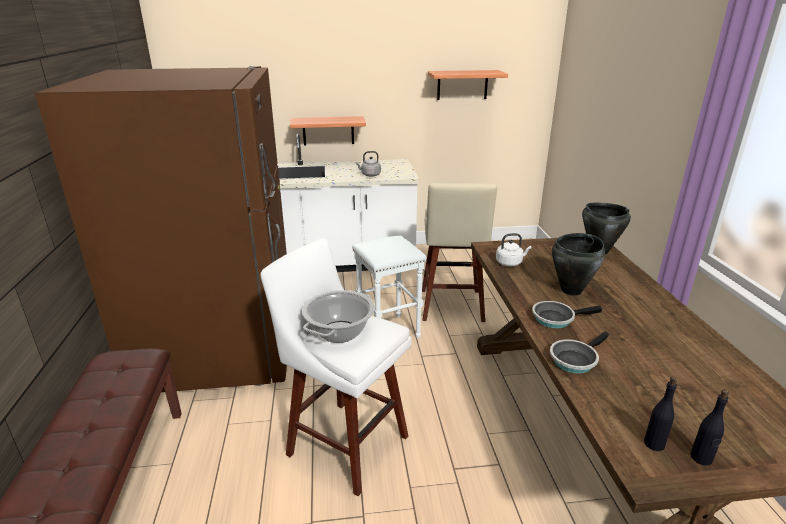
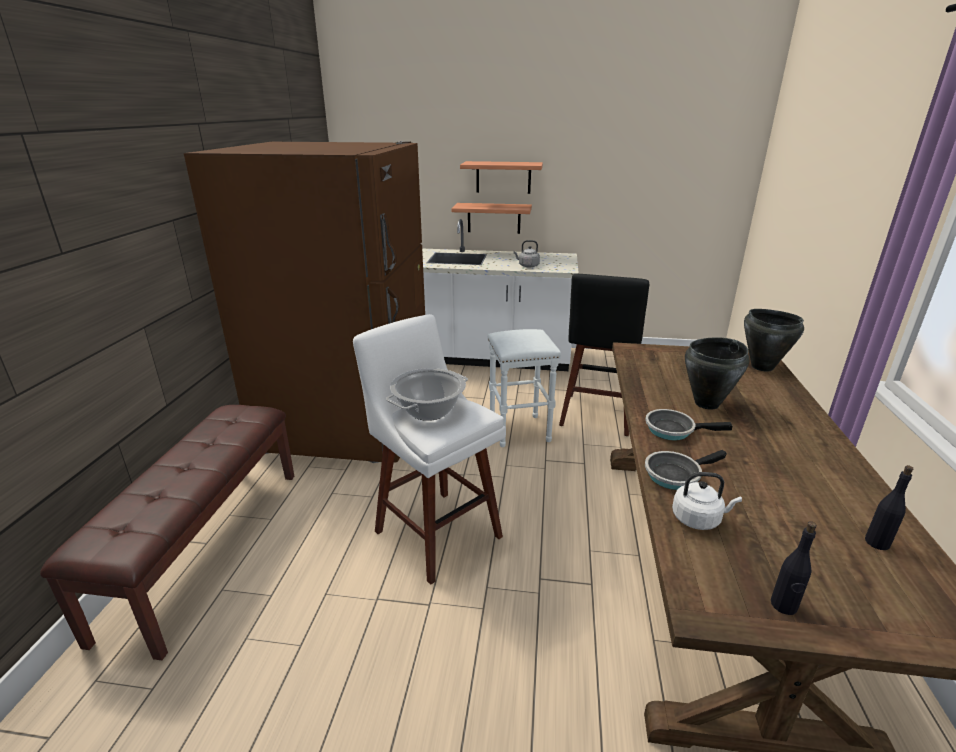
camera: 15 degrees right, 0 degrees up
beige stool [422,183,497,322] -> black stool [559,274,649,436]
shelf [428,70,508,100] -> shelf moved to [460,161,543,194]
white kettle [496,233,532,266] -> white kettle moved to [672,472,742,530]
black bottle [644,376,677,451] -> black bottle moved to [865,465,913,550]

